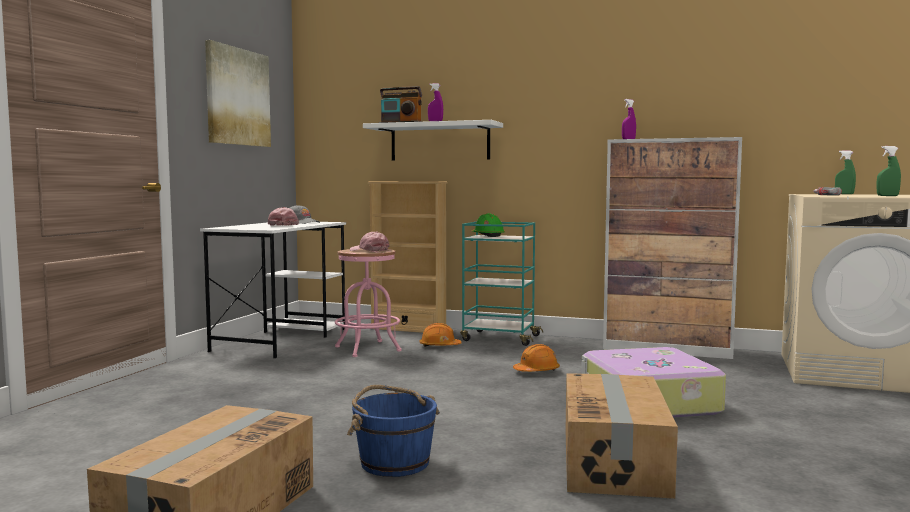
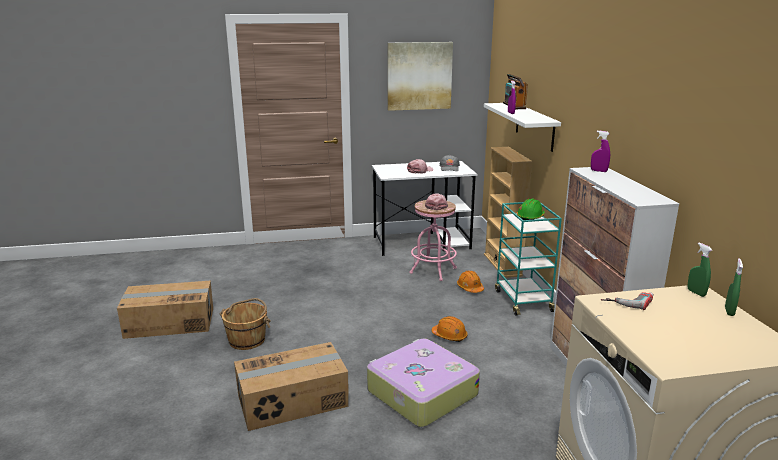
camera: 60 degrees right, 15 degrees up
blue bucket [347,385,440,477] -> brown bucket [219,298,271,350]
green spray bottle [877,146,901,196] -> green spray bottle moved to [687,243,712,297]

